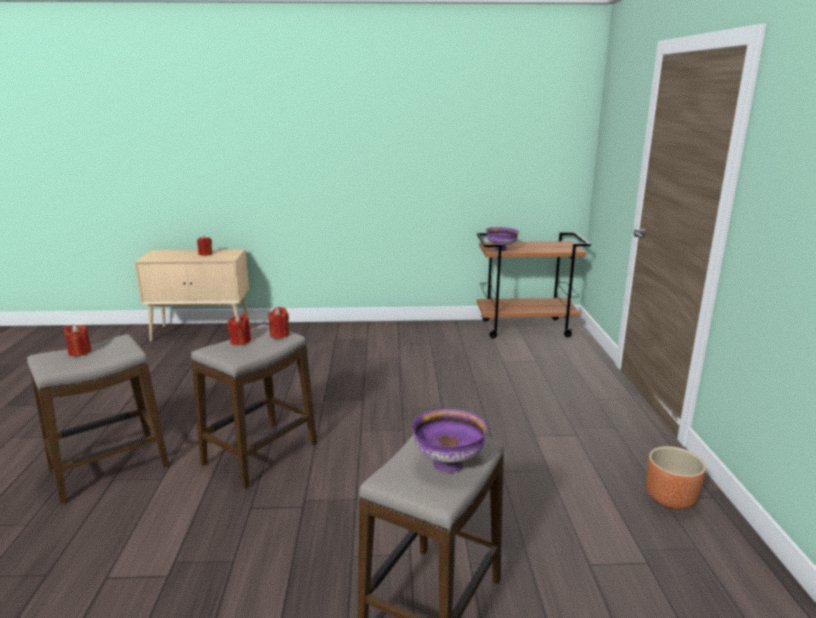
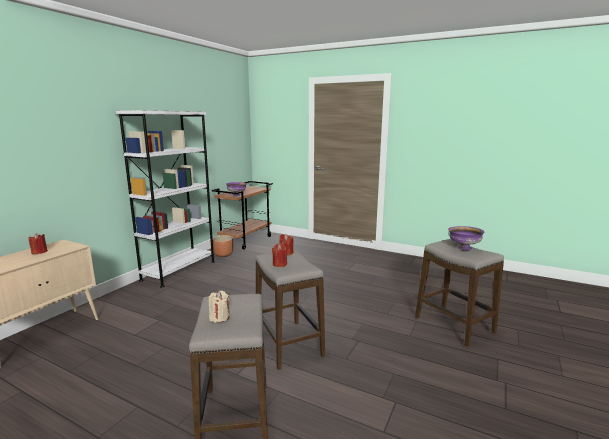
camera: 60 degrees left, 5 degrees down
red candle [63,324,92,356] -> beige candle [208,291,230,323]
brown planter [646,446,706,509] -> brown planter moved to [213,235,233,257]
none -> white bookcase [116,110,215,288]

